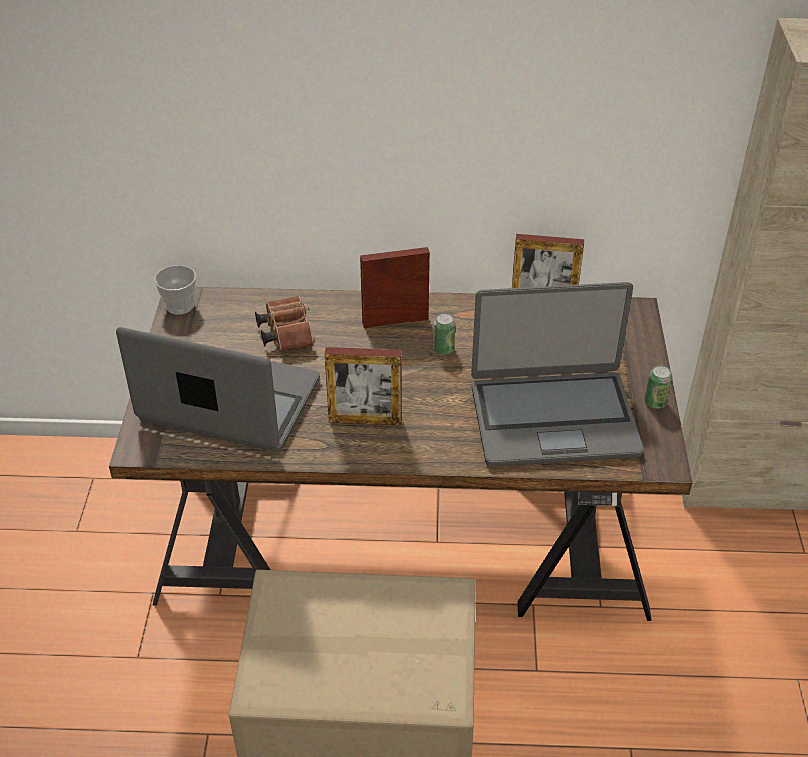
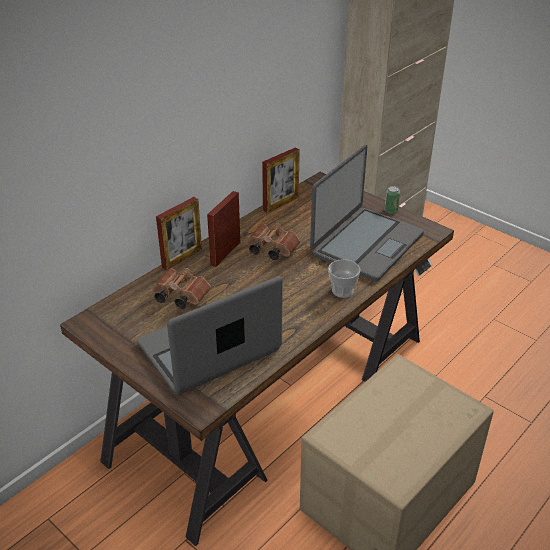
camera: 50 degrees left, 5 degrees down
cup [154,265,196,315] -> cup moved to [328,259,361,298]
picture frame [325,347,402,425] -> picture frame moved to [156,197,202,270]
can [433,313,455,354] -> brown binoculars [247,223,300,260]

